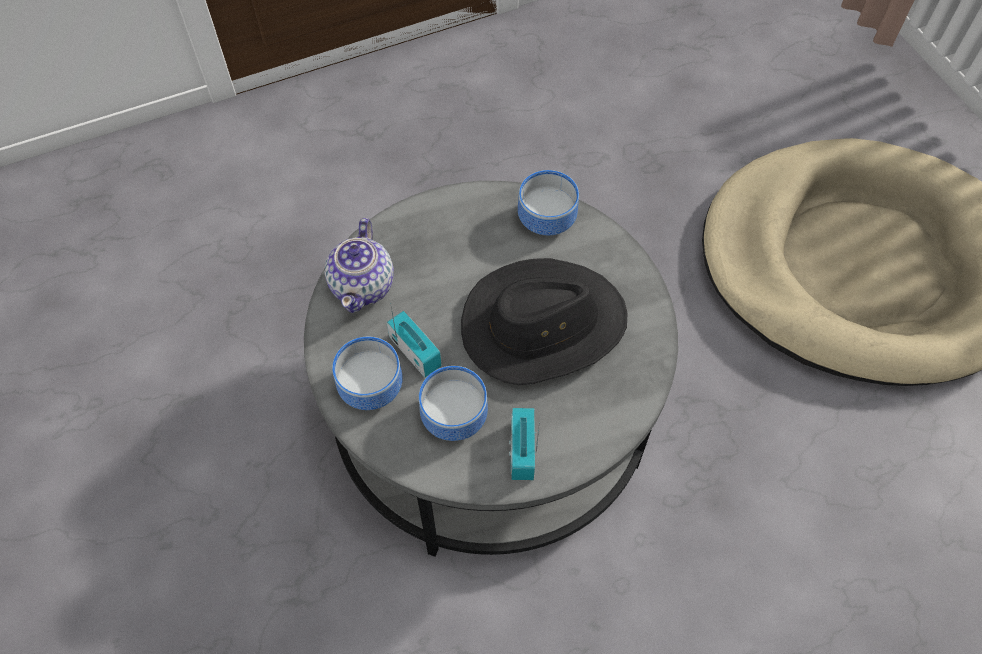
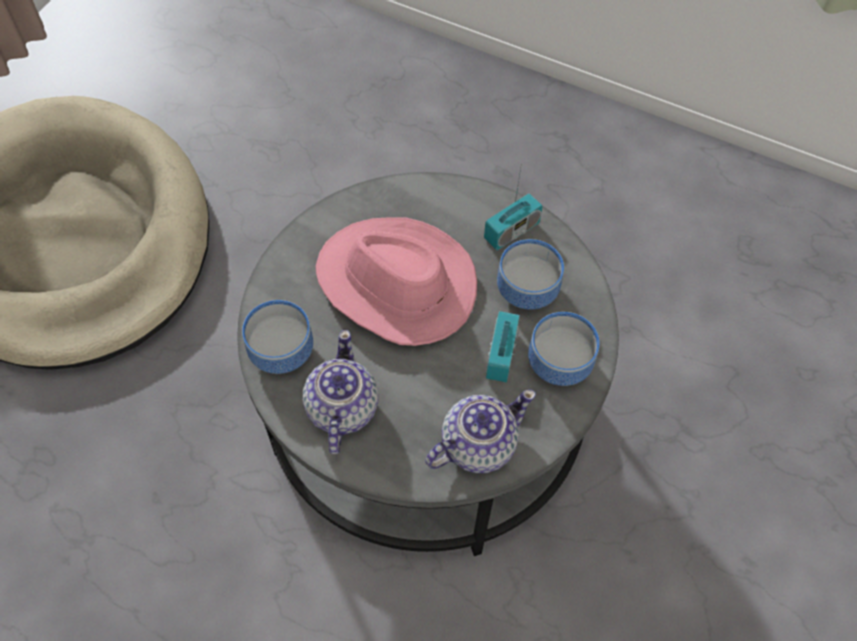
camera: 130 degrees left, 0 degrees up
black hat [461,258,627,385] -> pink hat [315,217,477,346]
none -> teapot [303,330,378,454]

